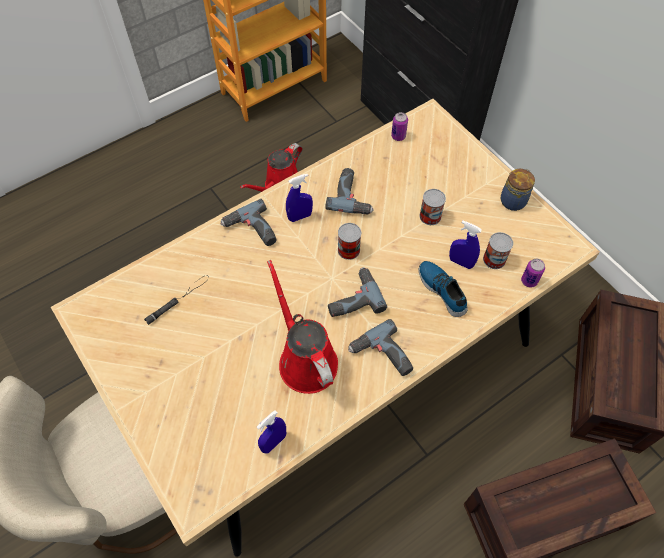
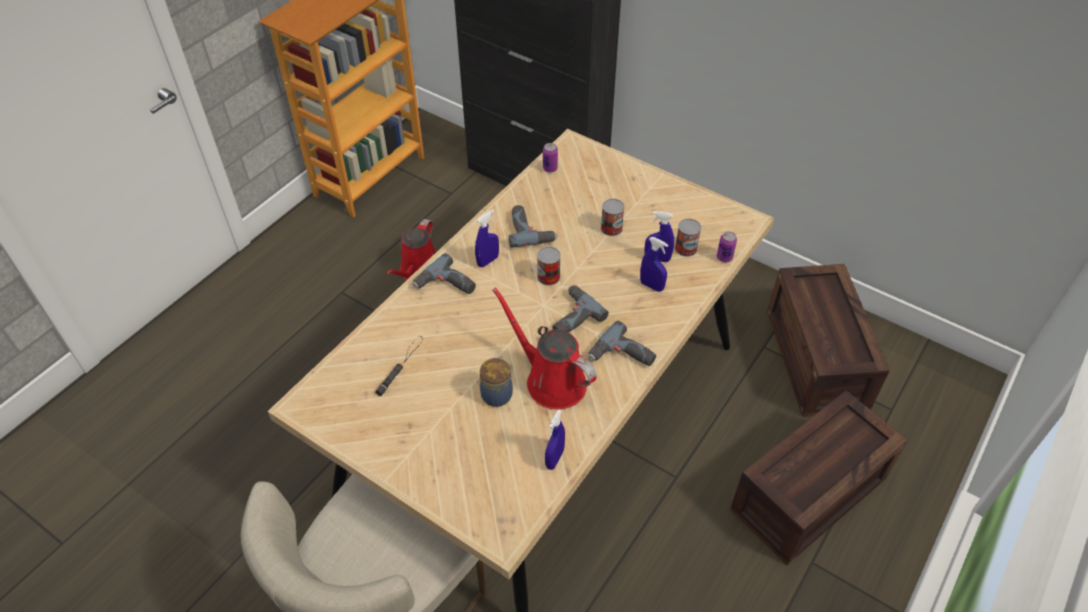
camera: 20 degrees left, 10 degrees down
shoe [418,261,468,317] -> blue spray bottle [640,237,668,292]
jar [501,169,535,211] -> jar moved to [480,357,513,407]

